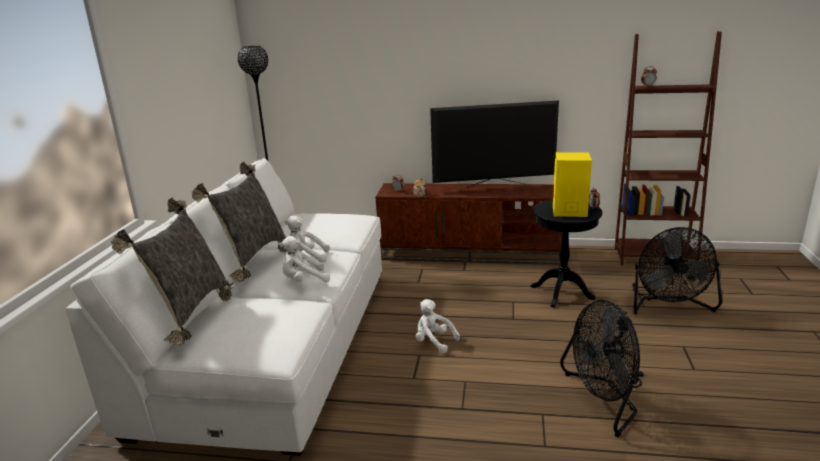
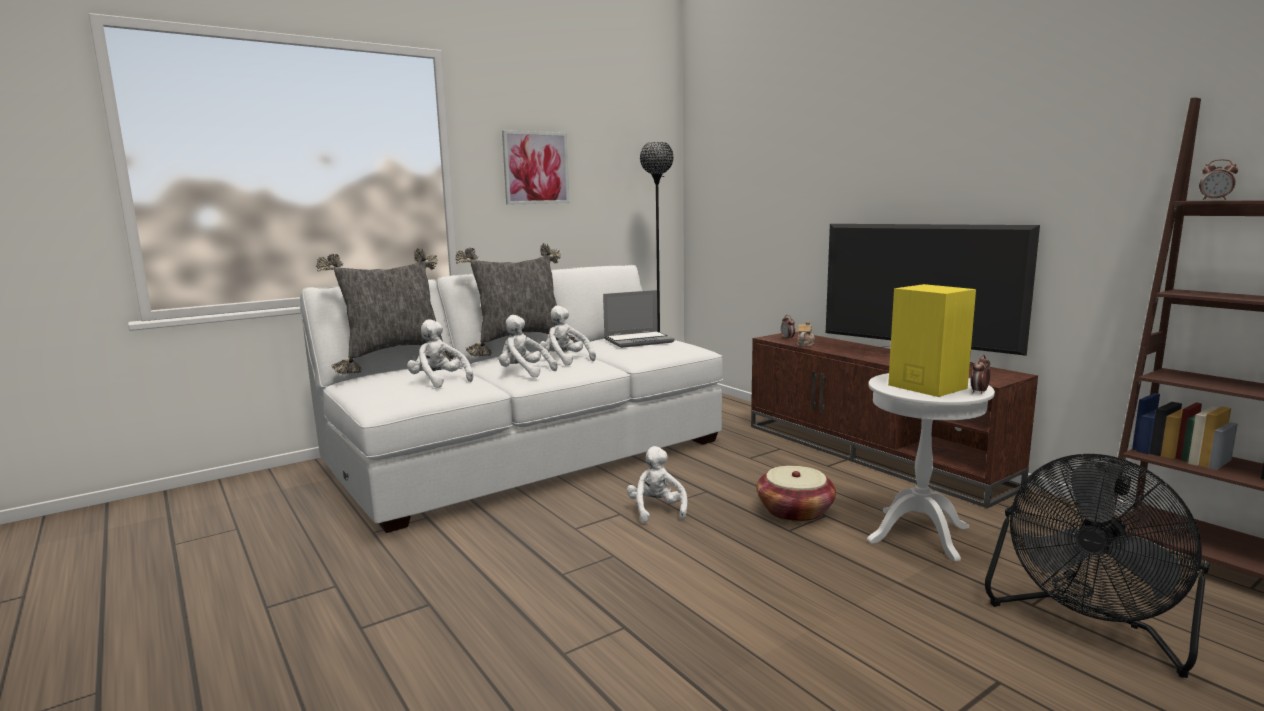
camera: 45 degrees right, 10 degrees down
black side table [530,200,602,308] -> white side table [867,373,995,562]
black fan [560,300,645,438] -> none
none -> white plush toy [407,319,473,388]
none -> picture [502,130,569,205]
none -> laptop [603,290,675,348]
none -> basket [757,466,836,522]

